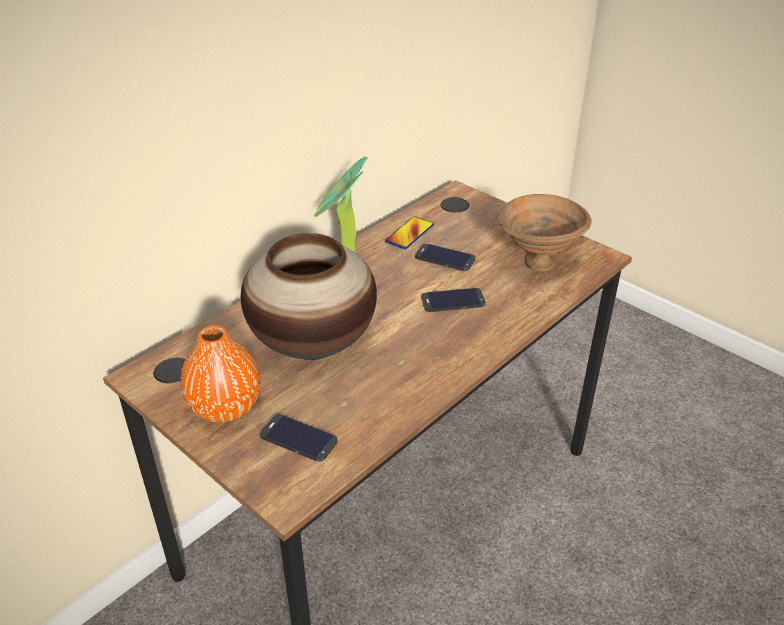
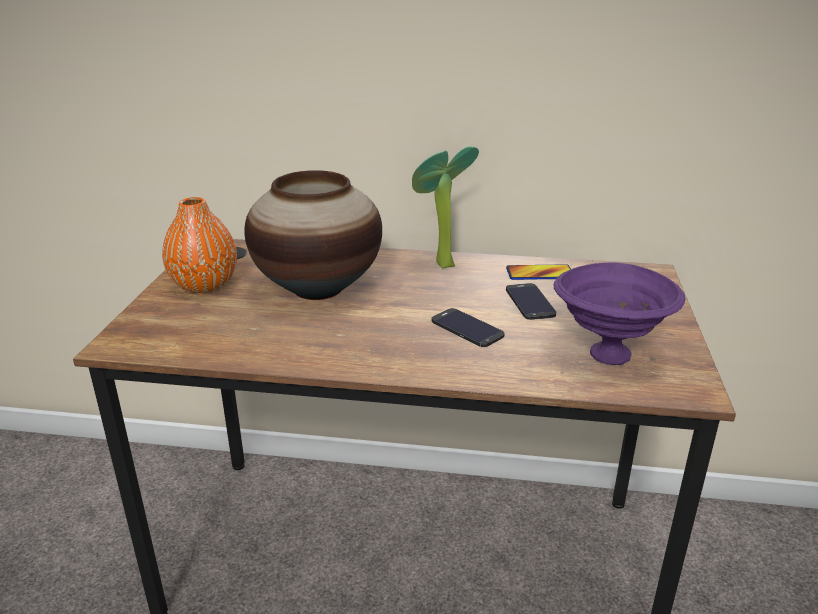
camera: 55 degrees right, 10 degrees down
phone [260,414,338,462] -> none
brown bowl [498,194,592,271] -> purple bowl [553,262,686,365]

